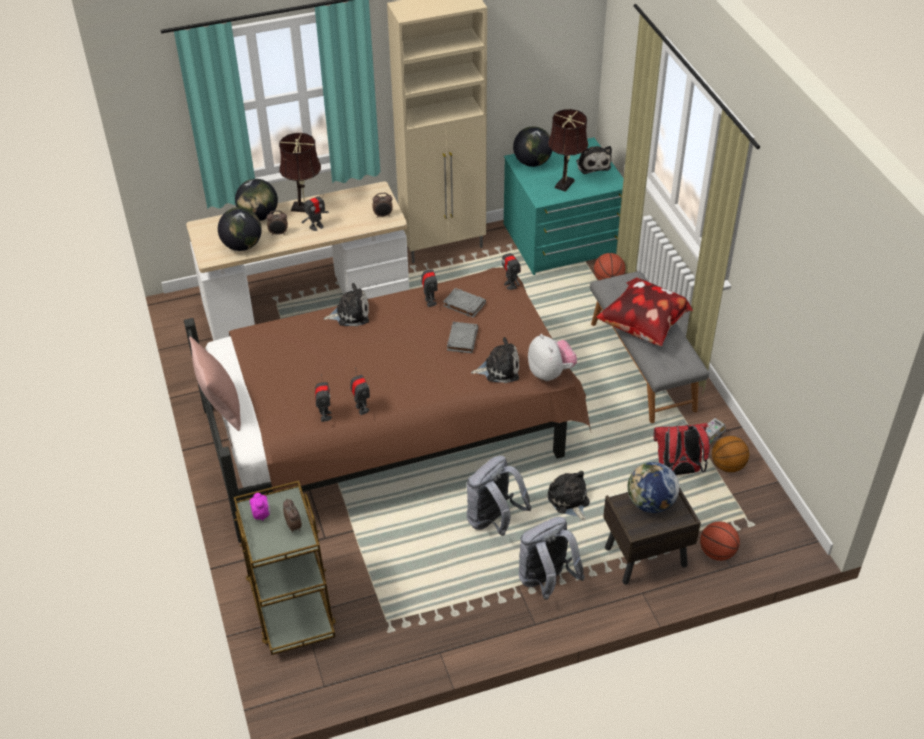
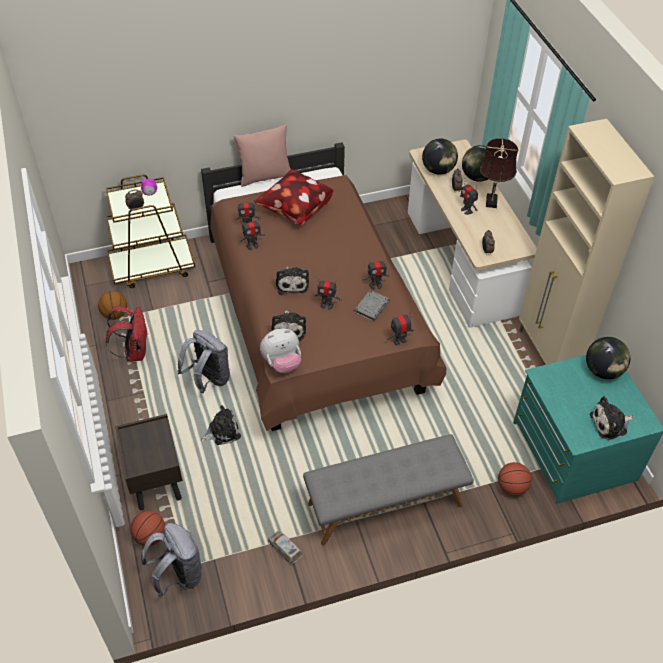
camera: 90 degrees right, 5 degrees up
plush toy [323,283,369,326] -> plush toy moved to [276,266,309,294]
grey book [447,322,478,353] -> toy robot [313,277,342,310]
grey backpack [519,517,585,600] -> grey backpack moved to [141,523,203,598]
brown table lamp [548,109,588,191] -> none
pillow [596,277,693,346] -> pillow moved to [254,169,333,226]
globe [627,462,679,513] -> none
red backpack [654,423,710,475] -> red backpack moved to [105,306,147,362]
basketball [712,436,749,472] -> basketball moved to [98,291,127,320]

